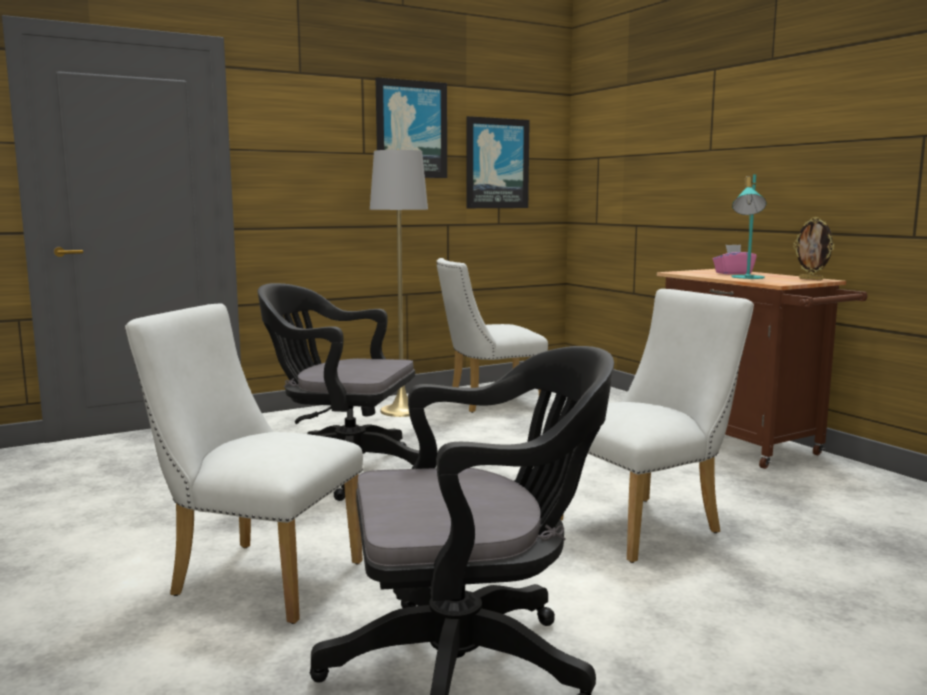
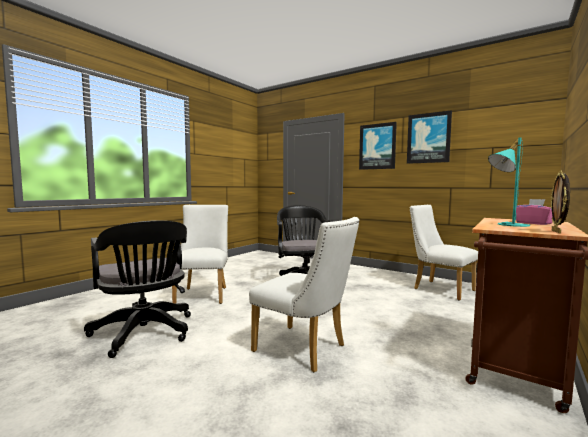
camera: 65 degrees right, 5 degrees down
grey floor lamp [370,149,428,417] -> none
picture [466,116,530,208] -> picture moved to [359,122,397,170]

